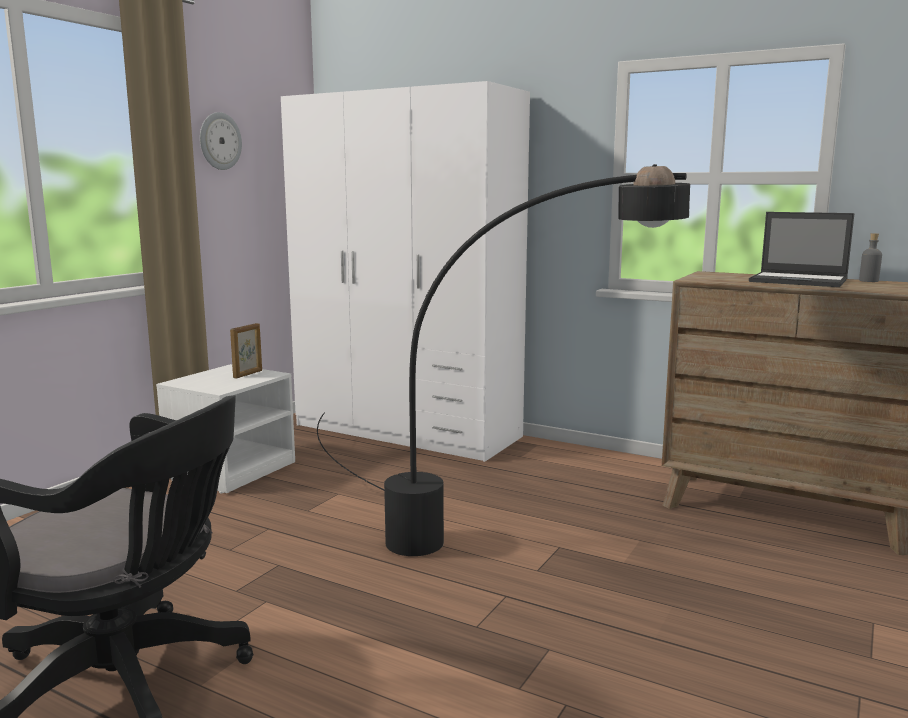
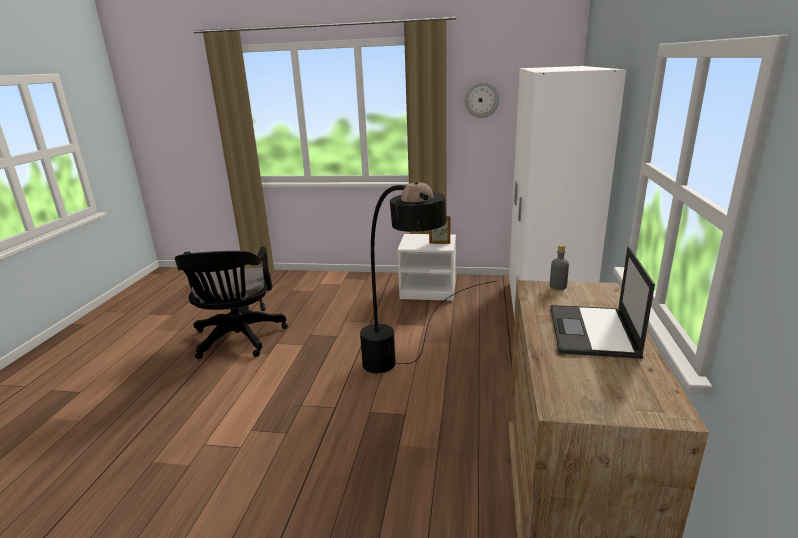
camera: 70 degrees right, 10 degrees up
grey bottle [859,233,882,282] -> grey bottle moved to [550,244,569,290]

